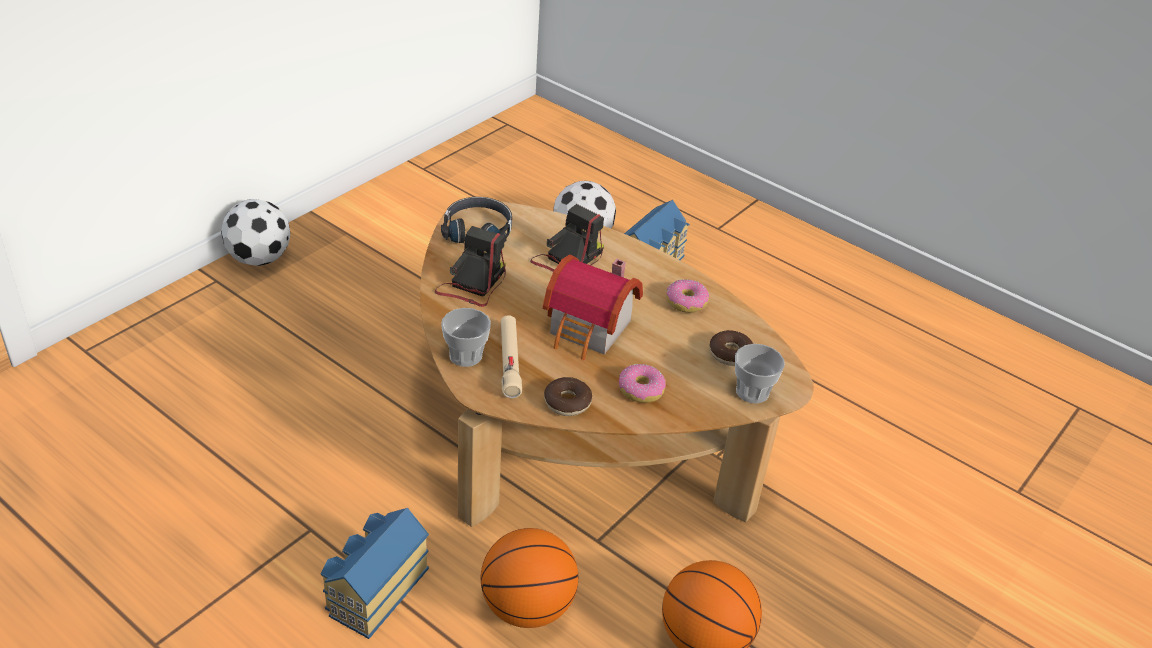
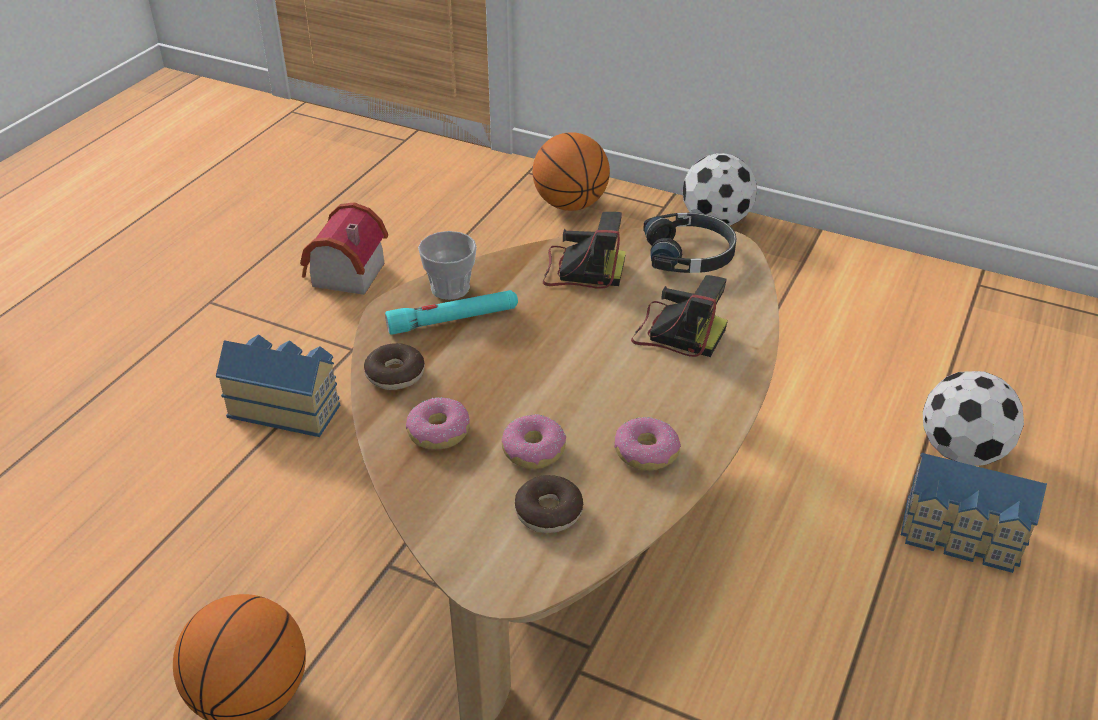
camera: 80 degrees right, 0 degrees up
basketball [481,528,578,628] -> basketball moved to [533,132,610,211]
beige flashlight [501,315,522,398] -> turquoise flashlight [385,290,518,335]
toy house [543,254,643,360] -> toy house moved to [300,202,388,295]
cup [735,344,785,404] -> none
none -> donut [502,414,566,469]

